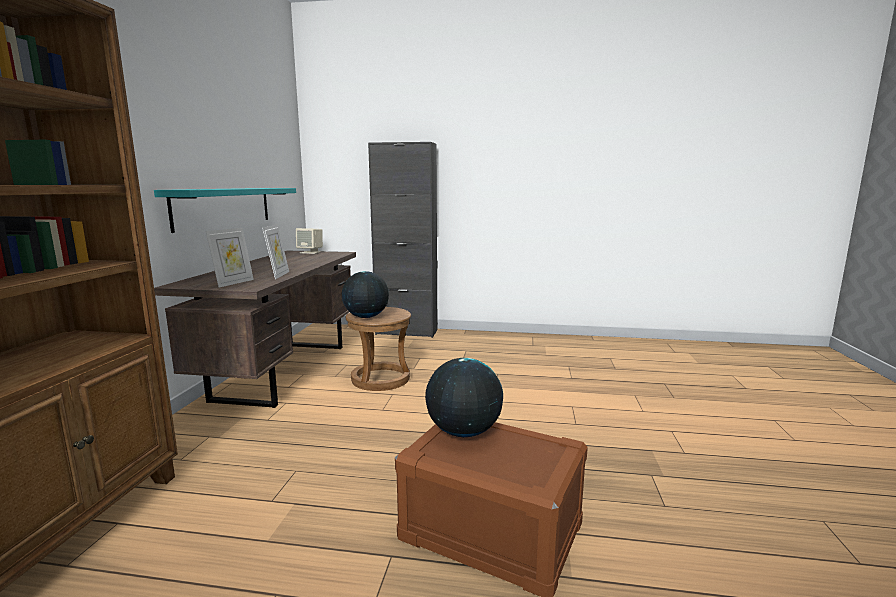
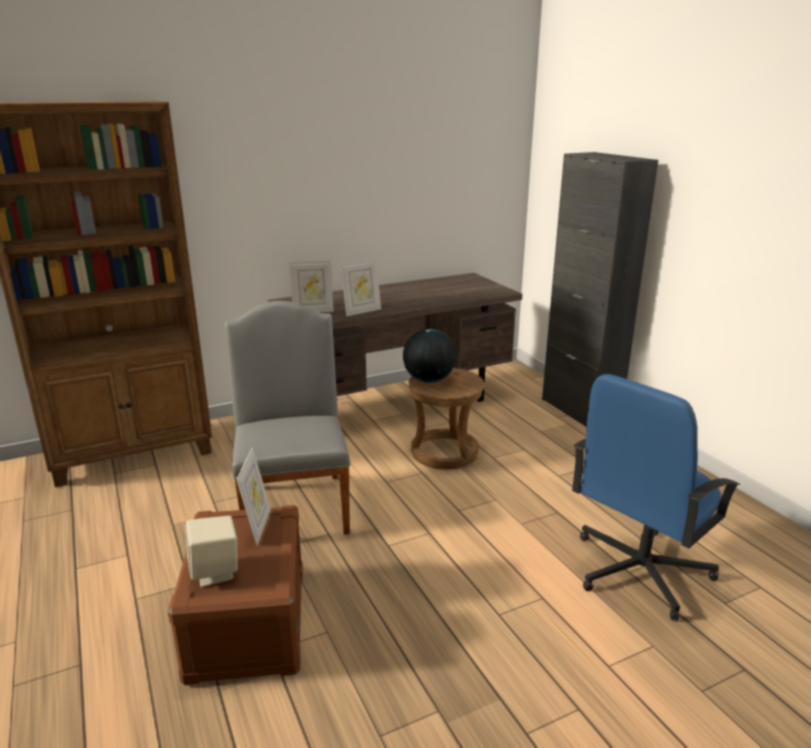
camera: 55 degrees right, 10 degrees up
turquoise shelf [154,188,296,233] -> none
beige speaker [296,228,323,254] -> beige speaker moved to [185,516,238,587]
globe [425,358,503,437] -> picture frame [236,447,271,546]
none -> grey chair [225,301,351,535]
none -> blue office chair [572,374,740,621]

